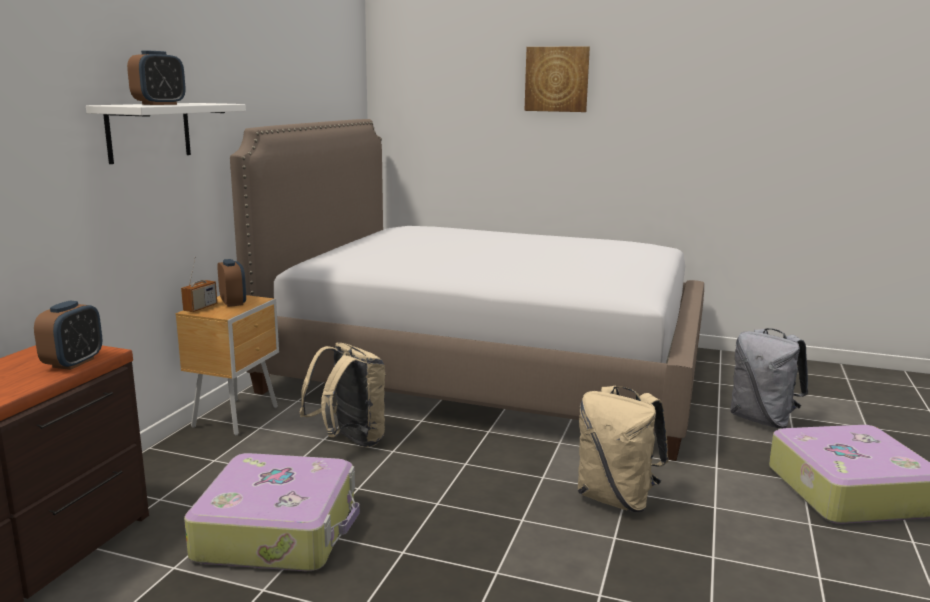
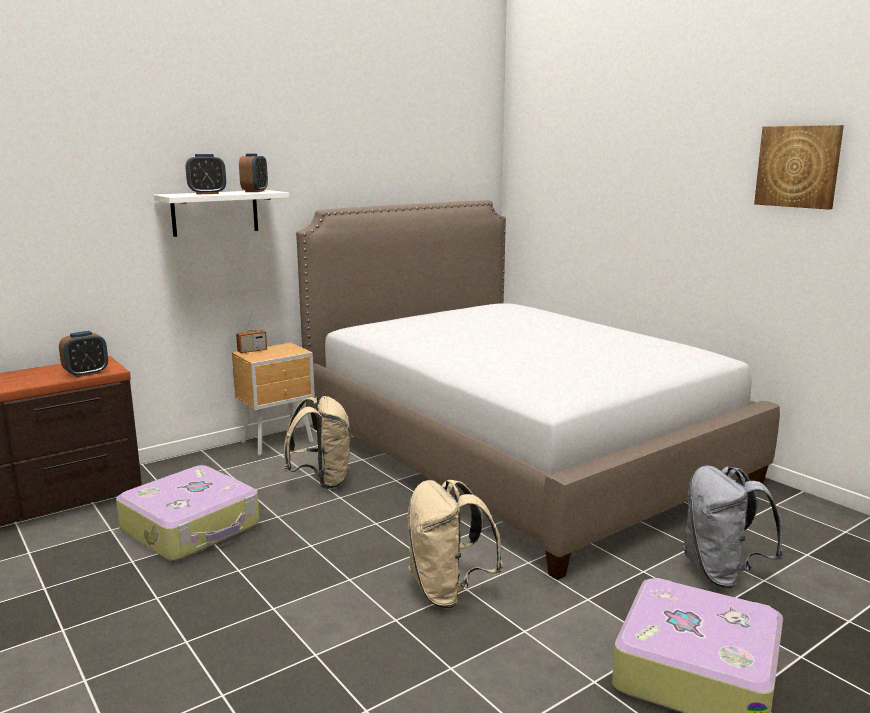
camera: 35 degrees right, 0 degrees up
alarm clock [217,259,246,307] -> alarm clock moved to [239,153,268,192]
picture [524,47,590,112] -> picture moved to [754,125,844,209]

